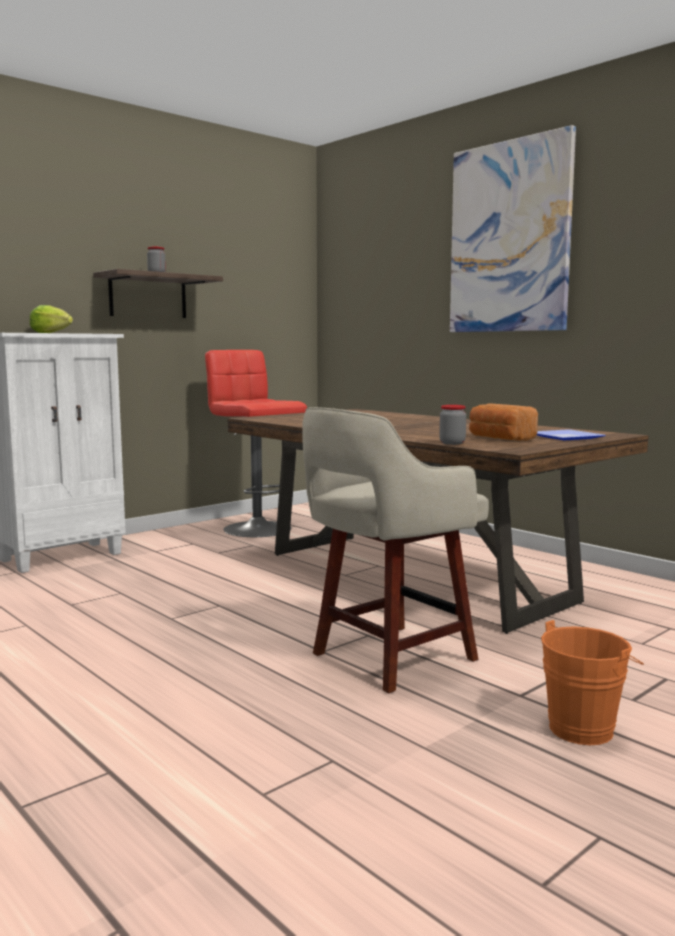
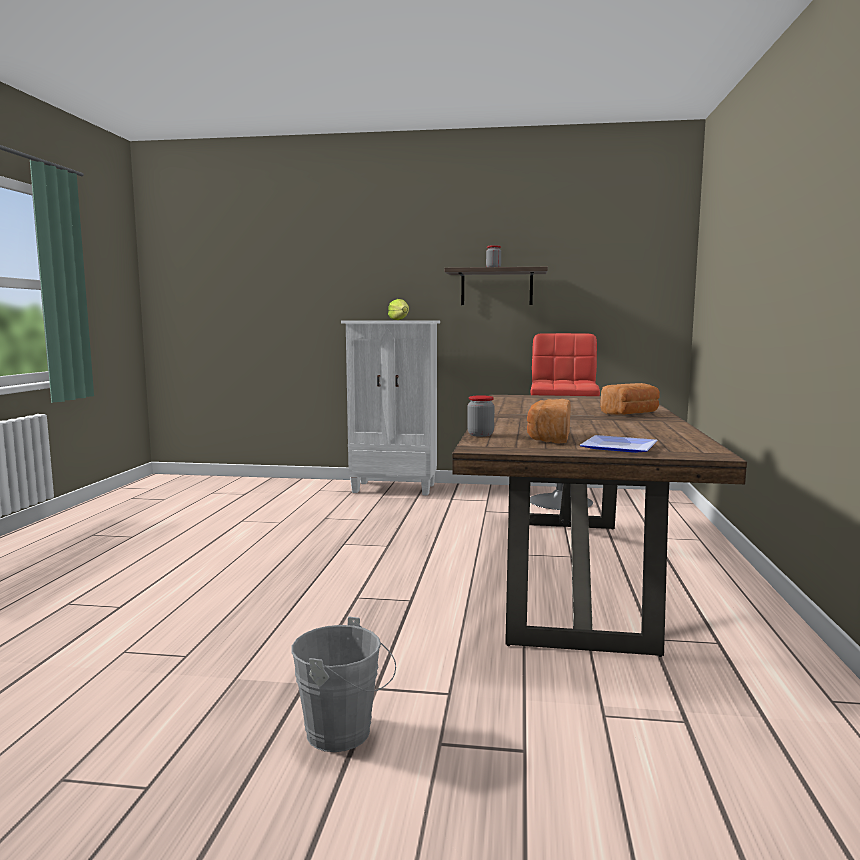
camera: 50 degrees right, 0 degrees up
beige stool [302,407,489,693] -> none
picture [450,125,576,332] -> none
orange bucket [541,620,644,745] -> grey bucket [291,616,396,752]
none -> bread [600,383,660,415]

